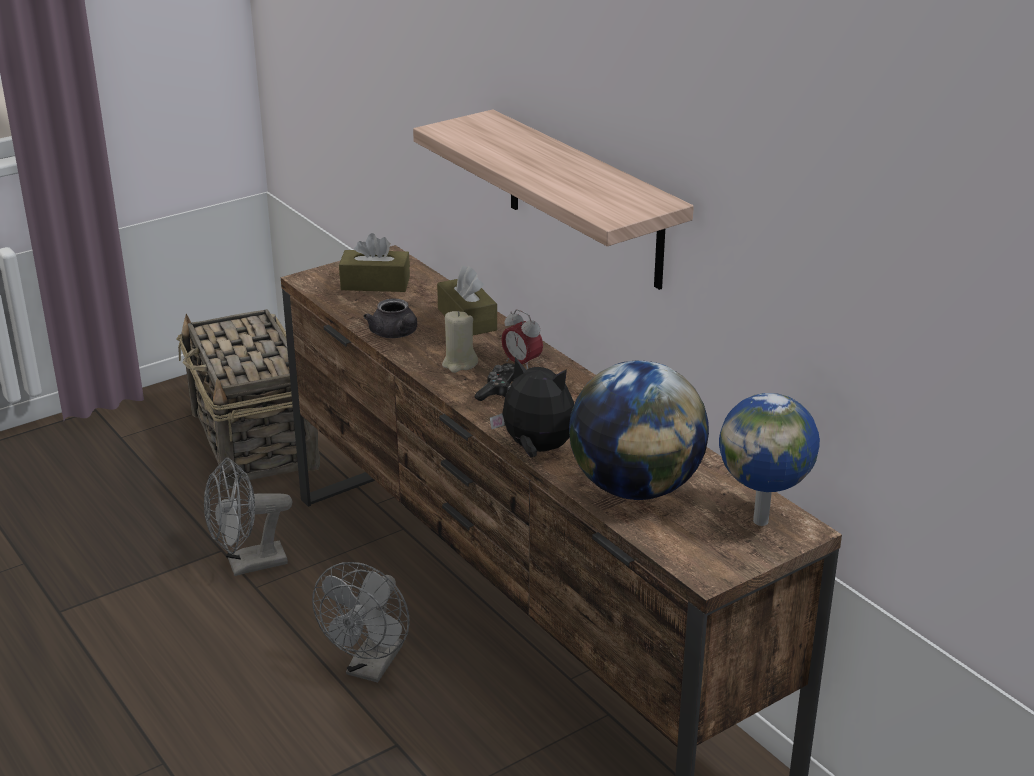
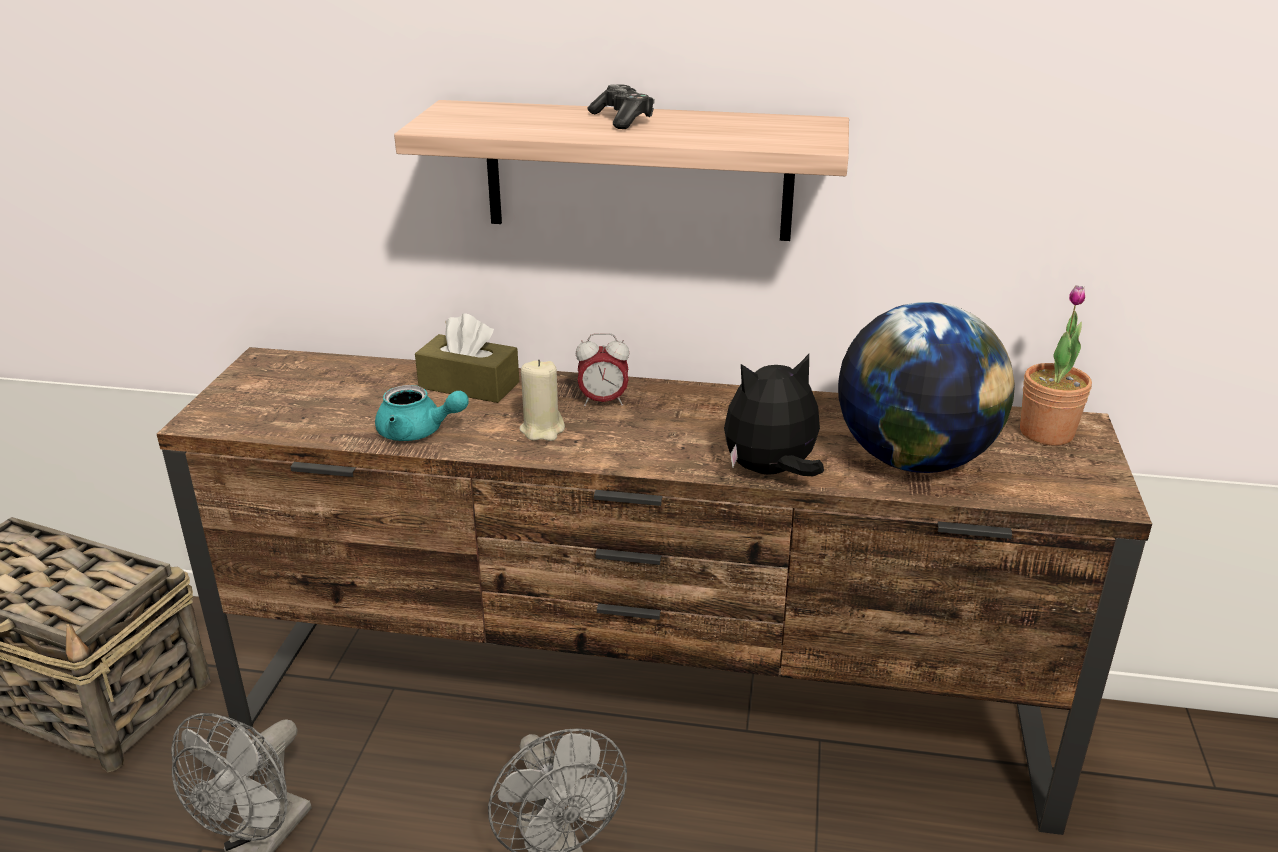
camera: 45 degrees left, 0 degrees up
brown tissue box [339,233,410,292] -> none
grey teapot [363,299,417,338] -> turquoise teapot [375,385,469,441]
game controller [475,363,515,401] -> game controller moved to [588,84,655,129]
globe [719,393,820,526] -> potted plant [1020,285,1092,446]

